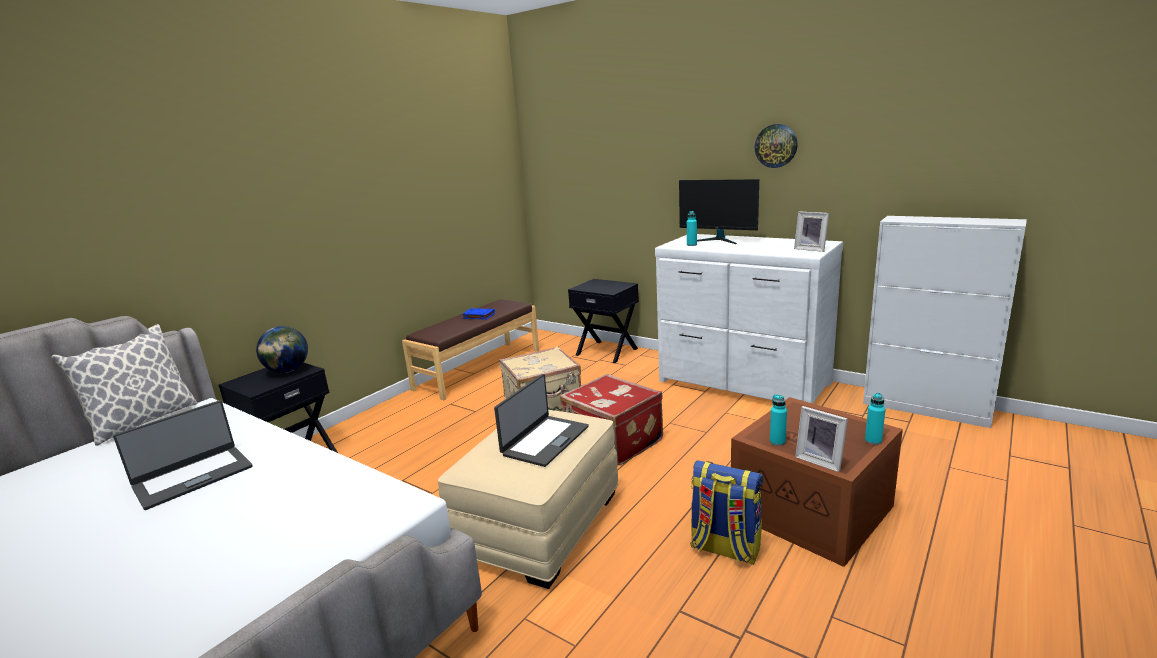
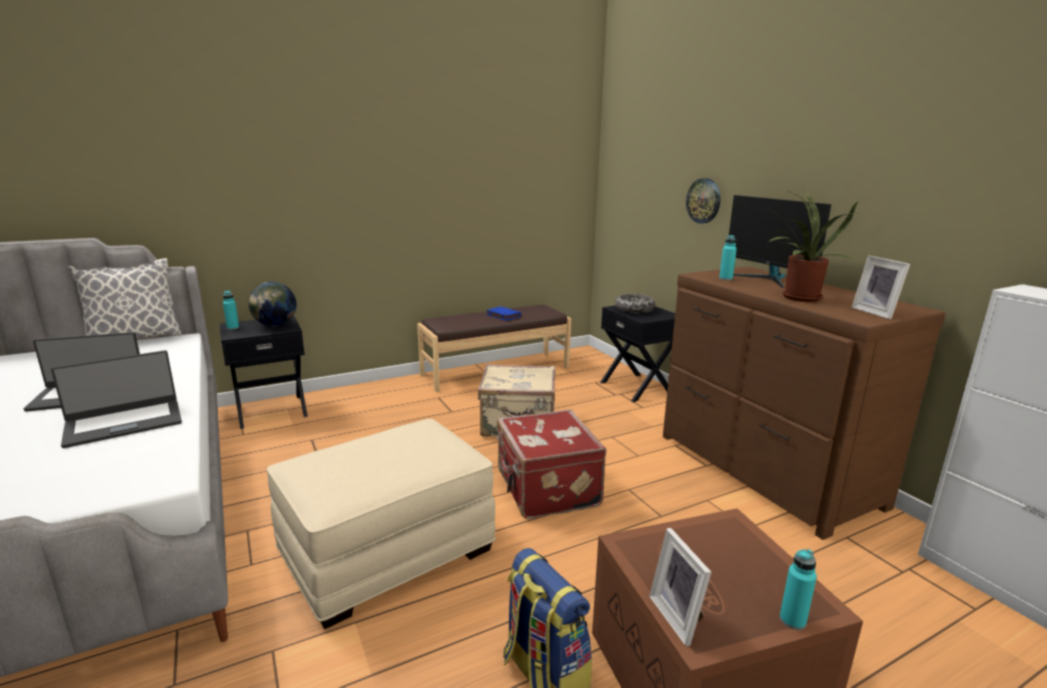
camera: 25 degrees right, 0 degrees up
laptop [494,374,589,467] -> laptop moved to [51,350,182,448]
white dresser [655,234,843,404] -> brown dresser [663,266,946,540]
wall clock [755,124,798,168] -> wall clock moved to [686,178,720,224]
turquoise bottle [770,394,787,446] -> turquoise bottle moved to [223,291,239,330]
none -> bowl [615,294,655,314]
none -> potted plant [765,190,860,302]

